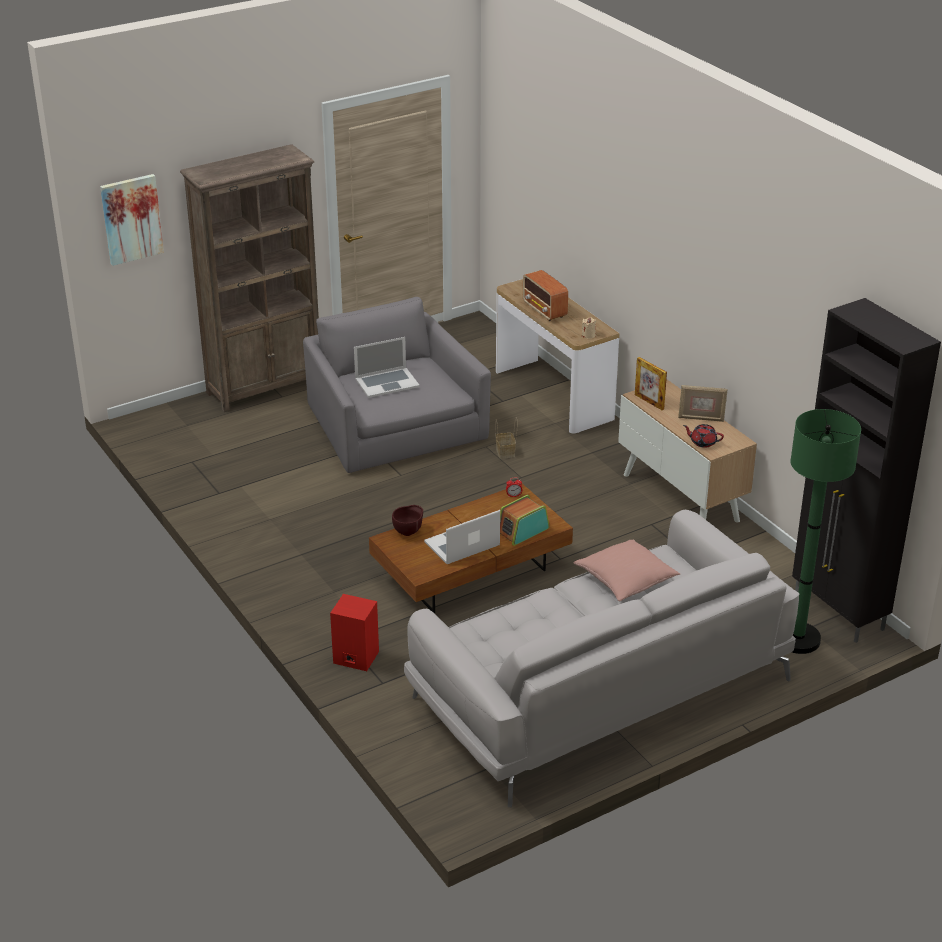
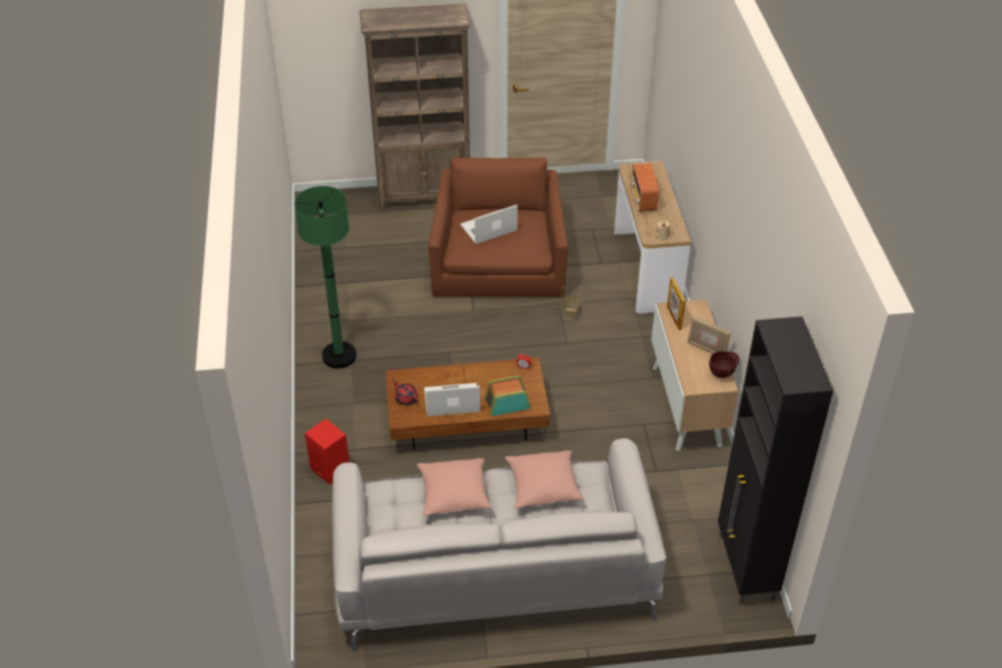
camera: 25 degrees right, 10 degrees up
picture [100,174,164,266] -> none
grey armchair [303,297,491,473] -> brown armchair [428,157,568,297]
laptop [354,337,420,398] -> laptop turned 150 degrees clockwise [460,205,518,244]
brown bowl [392,505,423,536] -> brown bowl moved to [709,351,740,378]
red teapot [683,424,724,448] -> red teapot moved to [392,379,418,405]
green floor lamp [790,409,861,654] -> green floor lamp moved to [295,186,357,369]
none -> pink pillow [417,458,492,516]

